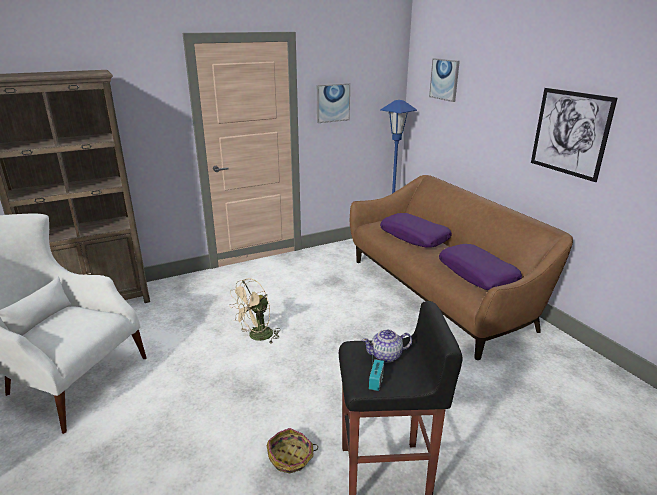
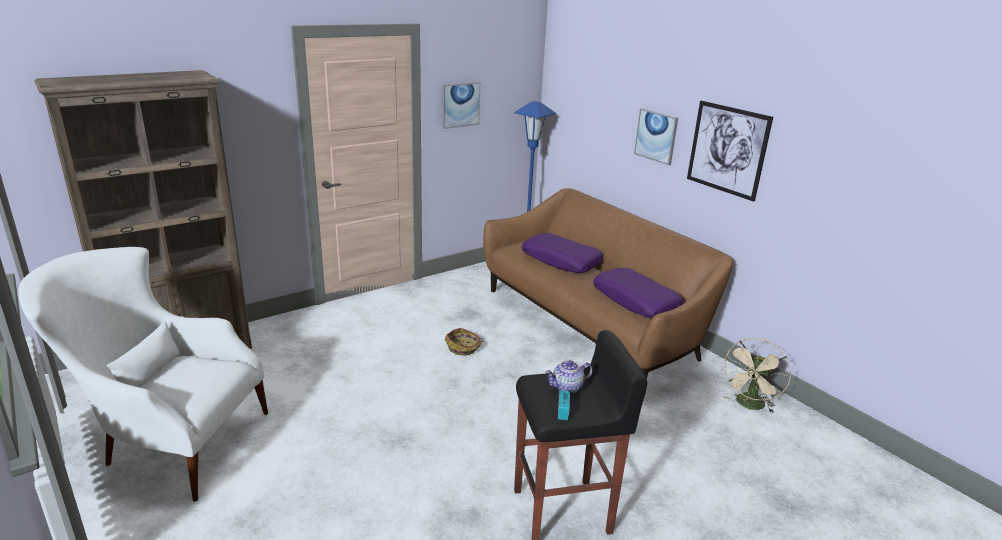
camera: 10 degrees left, 0 degrees up
beige fan [229,278,280,343] -> beige fan moved to [722,338,791,413]
basket [266,428,318,473] -> basket moved to [444,328,484,356]
picture [429,58,460,102] -> picture moved to [634,108,678,165]

